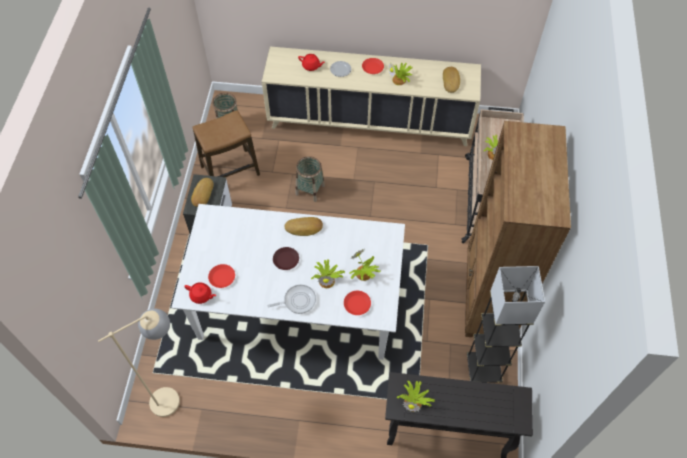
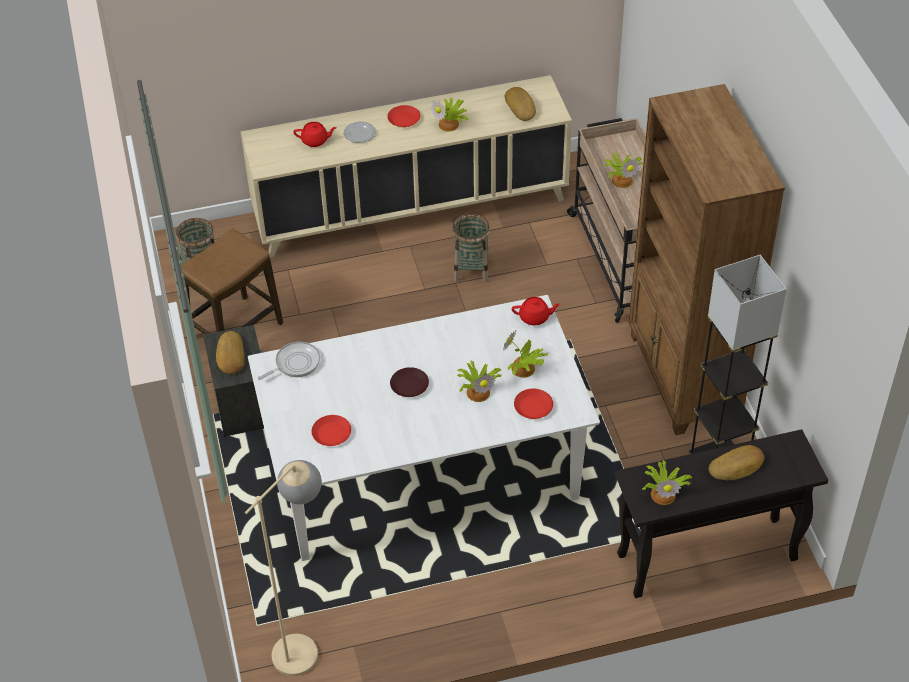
camera: 20 degrees left, 10 degrees down
red teapot [184,282,216,304] -> red teapot moved to [512,297,561,325]
frying pan [267,285,316,314] -> frying pan moved to [258,342,320,380]
bread [284,217,323,236] -> bread moved to [709,445,764,480]
basket [296,156,325,202] -> basket moved to [452,214,490,282]

